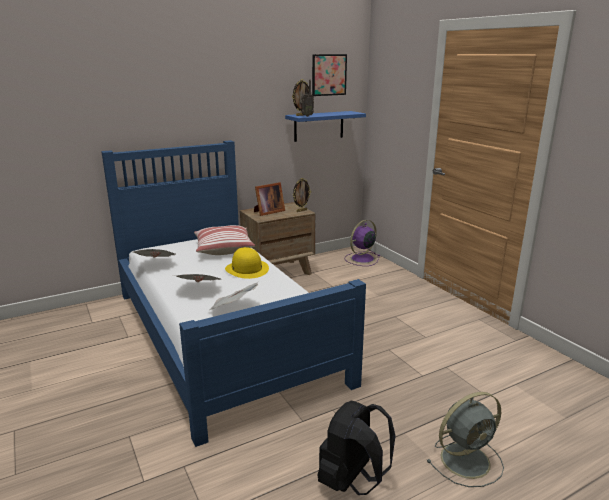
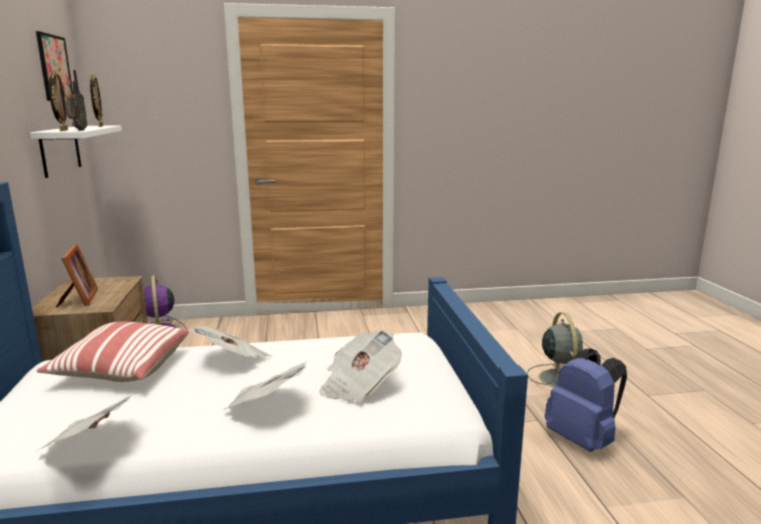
camera: 70 degrees left, 5 degrees down
yellow hat [225,247,269,279] -> newspaper [190,326,272,358]
blue shelf [285,111,366,142] -> white shelf [30,125,122,178]
picture frame [293,178,311,212] -> picture frame moved to [90,73,103,127]
black backpack [318,401,396,495] -> blue backpack [545,348,627,452]

